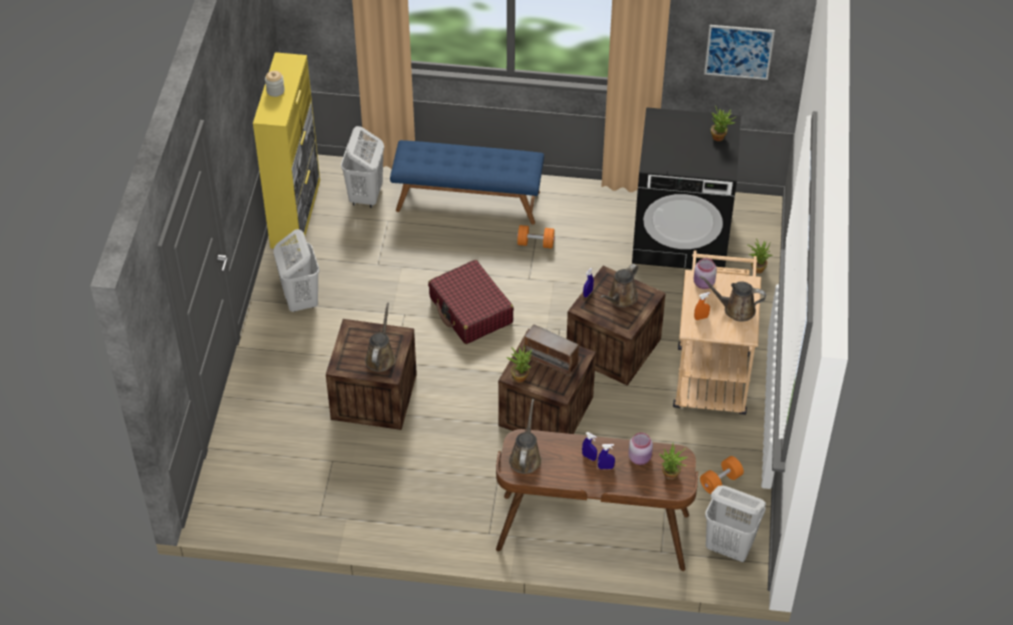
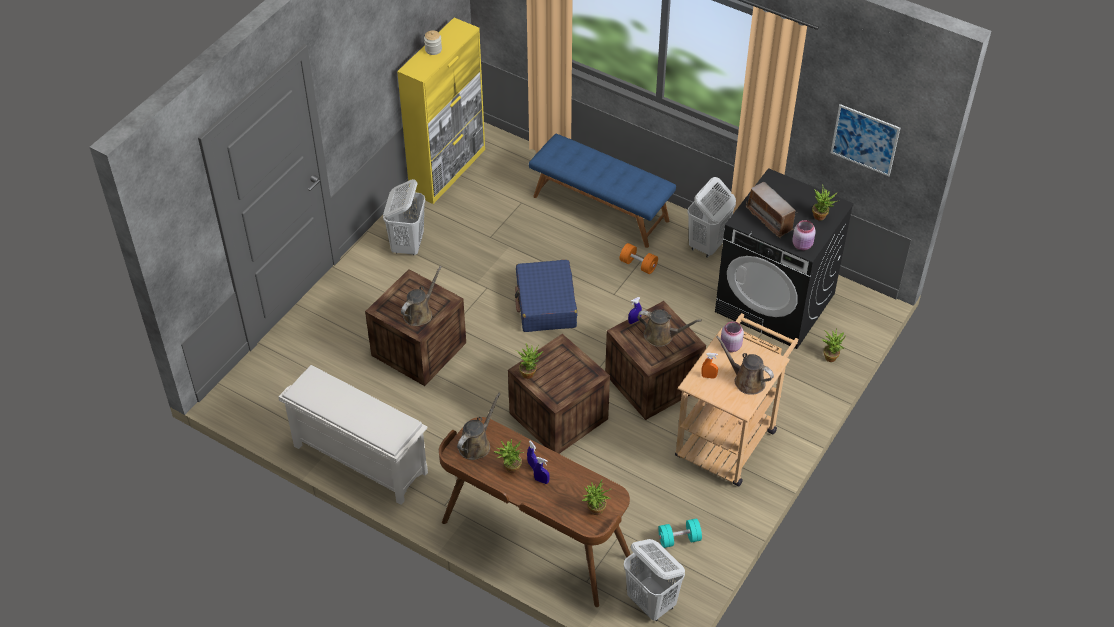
camera: 25 degrees right, 0 degrees up
white laundry basket [341,126,384,208] -> white laundry basket moved to [687,177,736,258]
red suitcase [428,260,514,344] -> blue suitcase [515,260,577,332]
radio [521,325,581,376] -> radio moved to [746,182,796,238]
brown watering can [600,264,638,307] -> brown watering can turned 135 degrees counterclockwise [637,309,702,347]
pink jar [628,433,653,465] -> pink jar moved to [792,220,816,250]
orange dumbbell [700,456,744,494] -> turquoise dumbbell [658,518,702,548]
none -> white shoe rack [278,365,428,505]
none -> potted plant [494,439,524,473]

